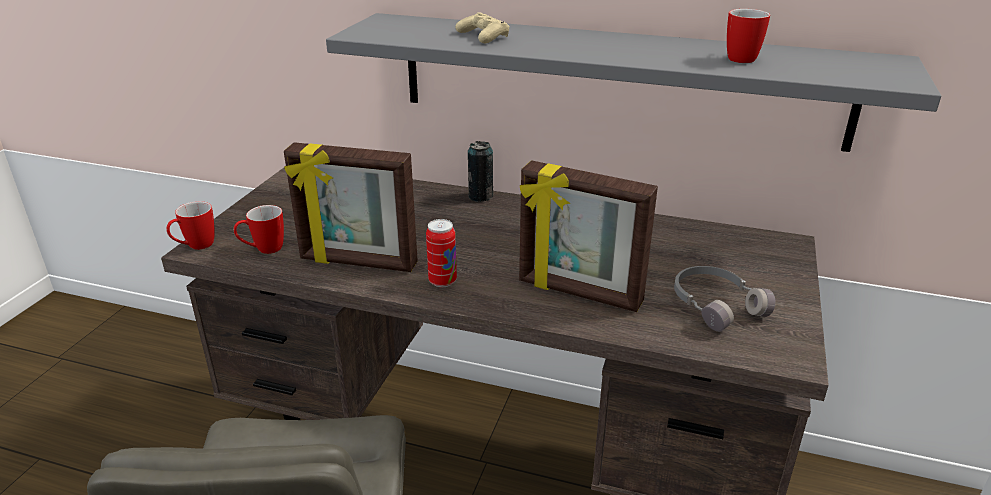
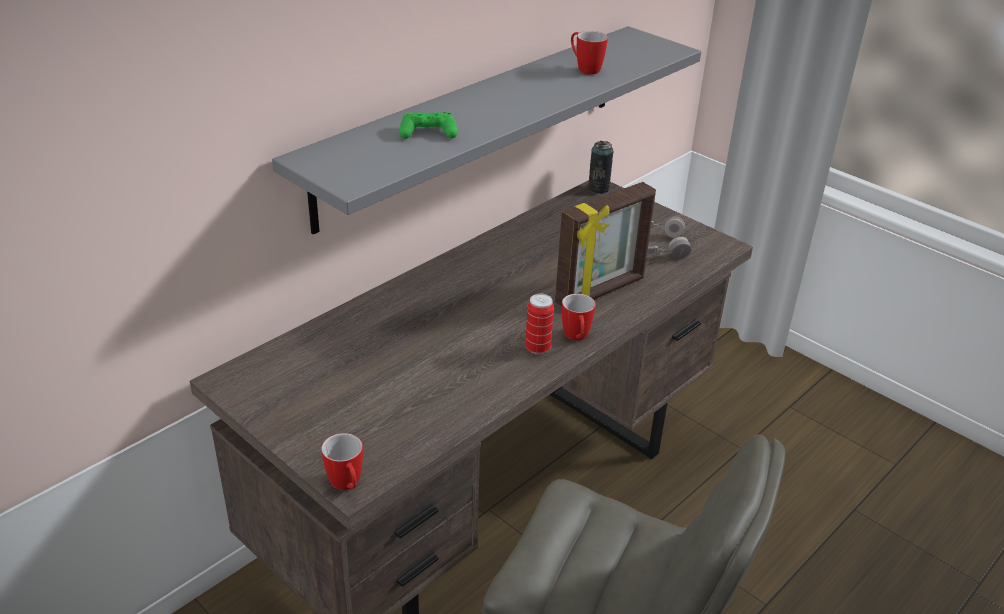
camera: 65 degrees left, 5 degrees up
mug [234,205,284,254] -> mug moved to [562,294,596,341]
picture frame [284,142,418,272] -> none
beige game controller [455,12,509,43] -> green game controller [399,112,457,139]
can [468,141,493,202] -> can moved to [588,141,613,194]

